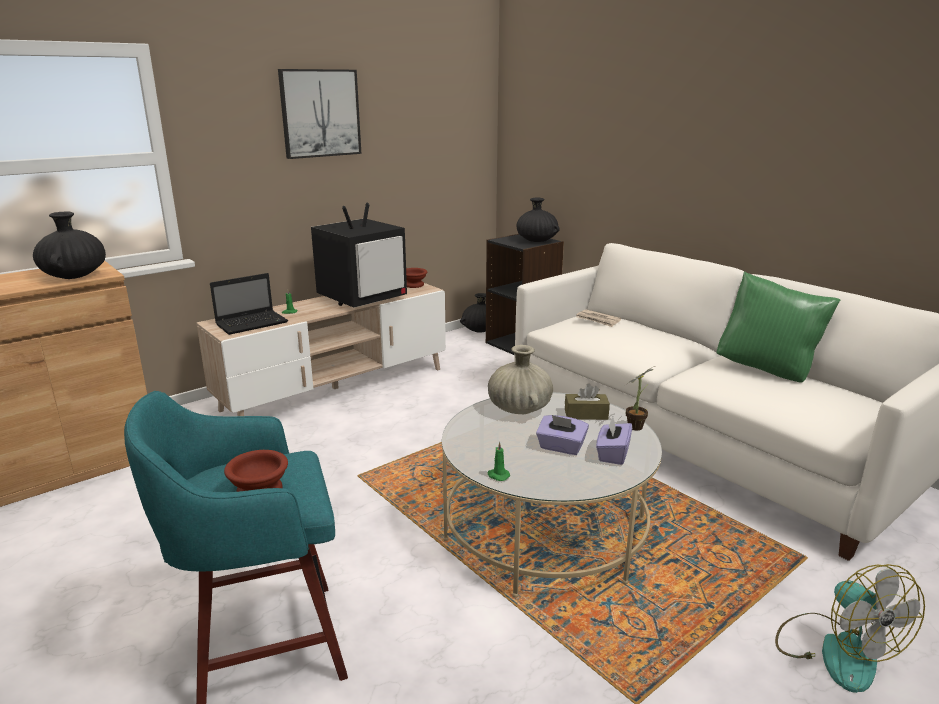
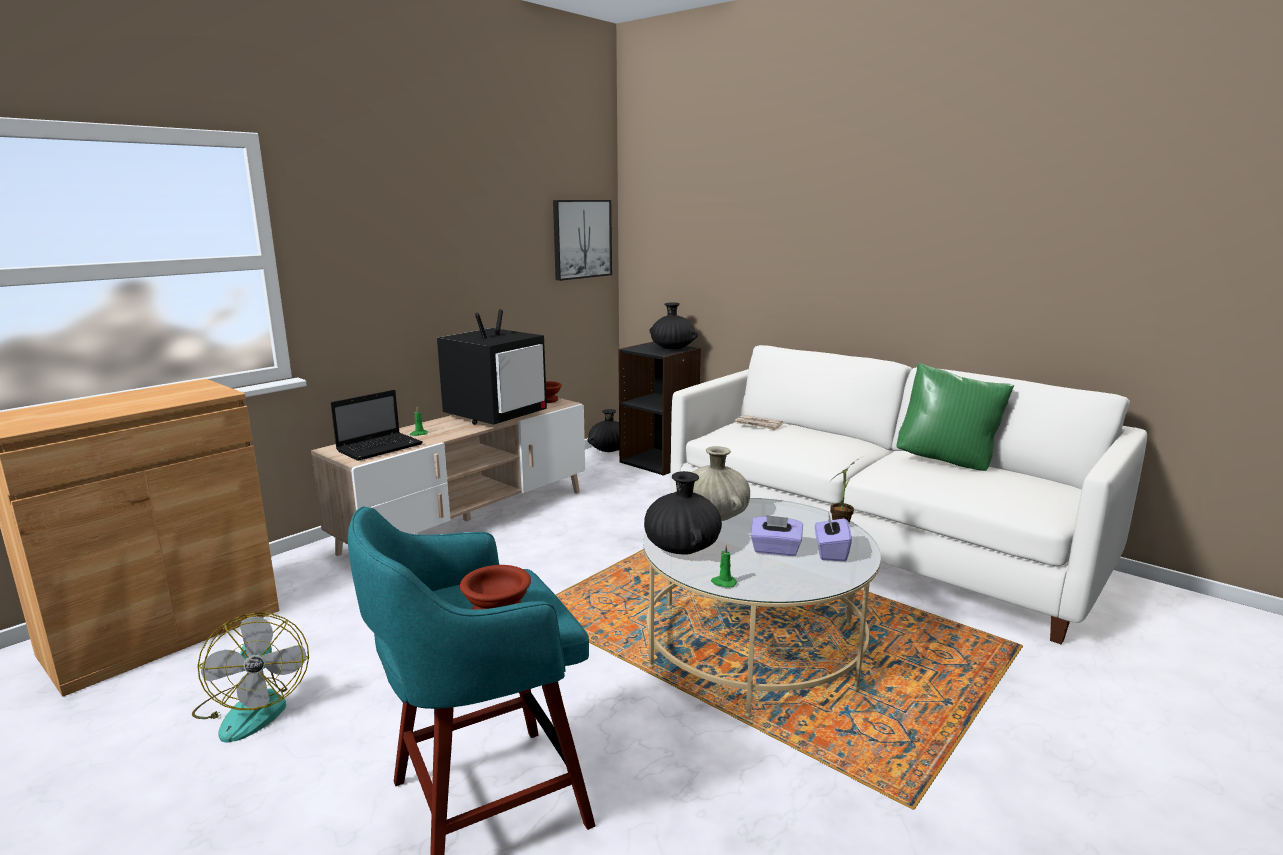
camera: 10 degrees left, 5 degrees down
black vase [33,212,106,279] -> black vase moved to [644,471,722,555]
picture [278,69,361,159] -> picture moved to [553,200,612,281]
brown tissue box [565,383,610,420] -> none
fan [775,564,925,693] -> fan moved to [192,613,309,743]

